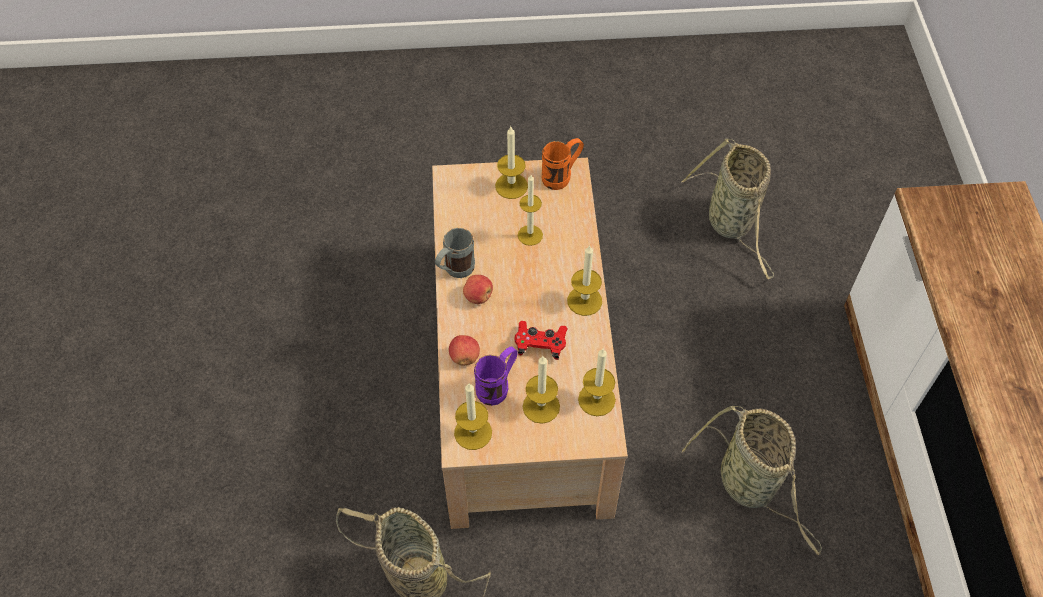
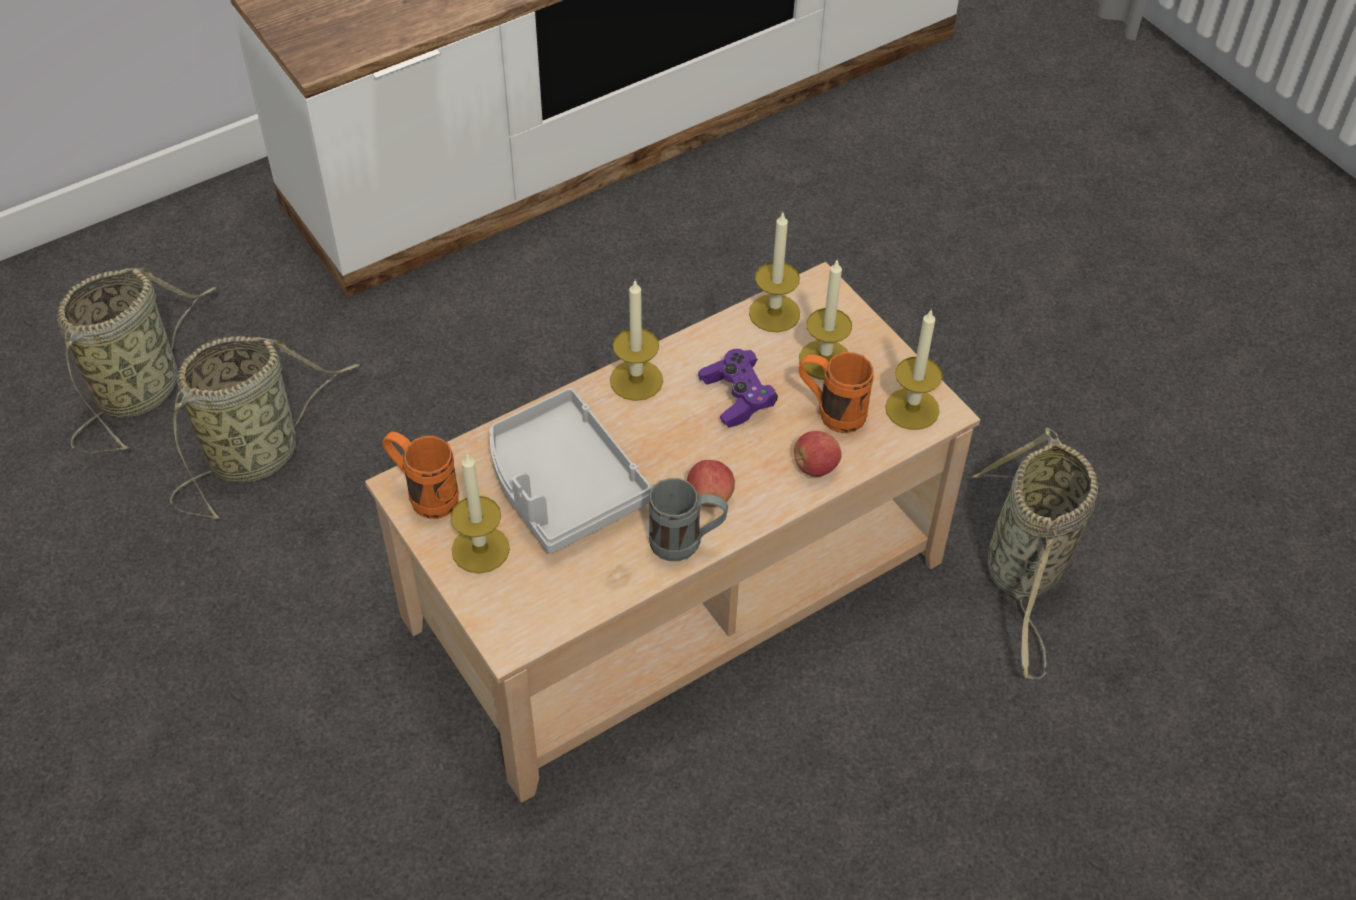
camera: 120 degrees left, 5 degrees down
purple mug [474,347,518,406] -> orange mug [799,352,873,433]
red game controller [514,321,568,360] -> purple game controller [698,349,778,428]
candle [518,175,543,246] -> grey tray [490,388,652,553]
basket [682,406,822,555] -> basket moved to [57,268,217,453]

